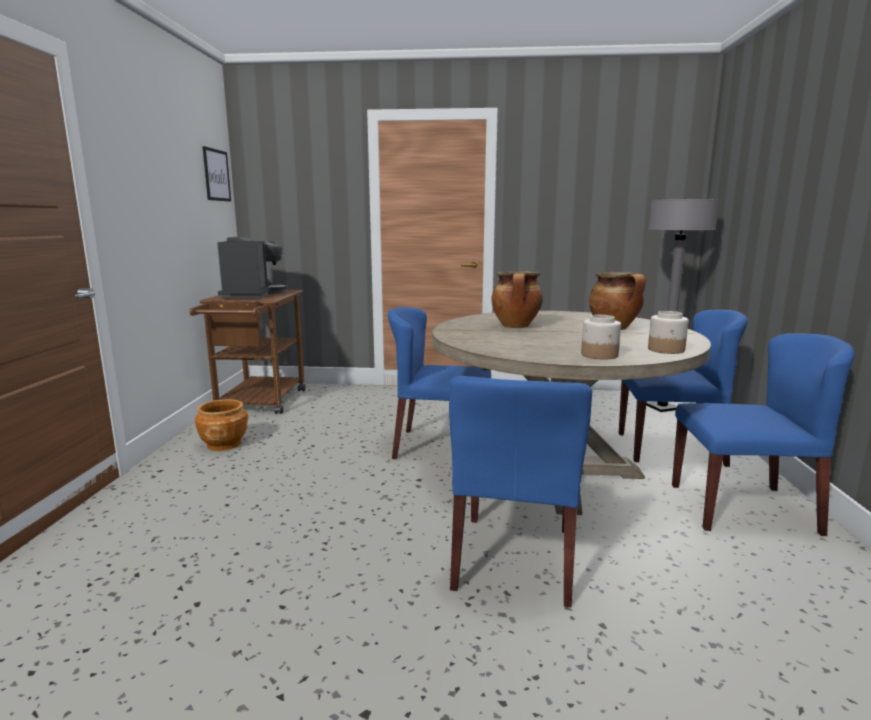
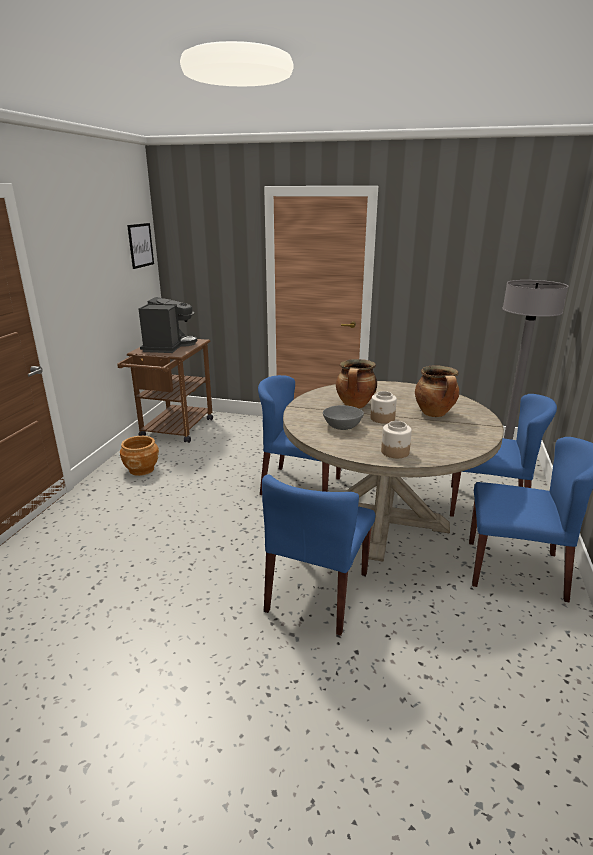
camera: 10 degrees right, 10 degrees up
jar [648,311,689,354] -> jar moved to [371,391,397,424]
none -> grey bowl [323,405,364,430]

